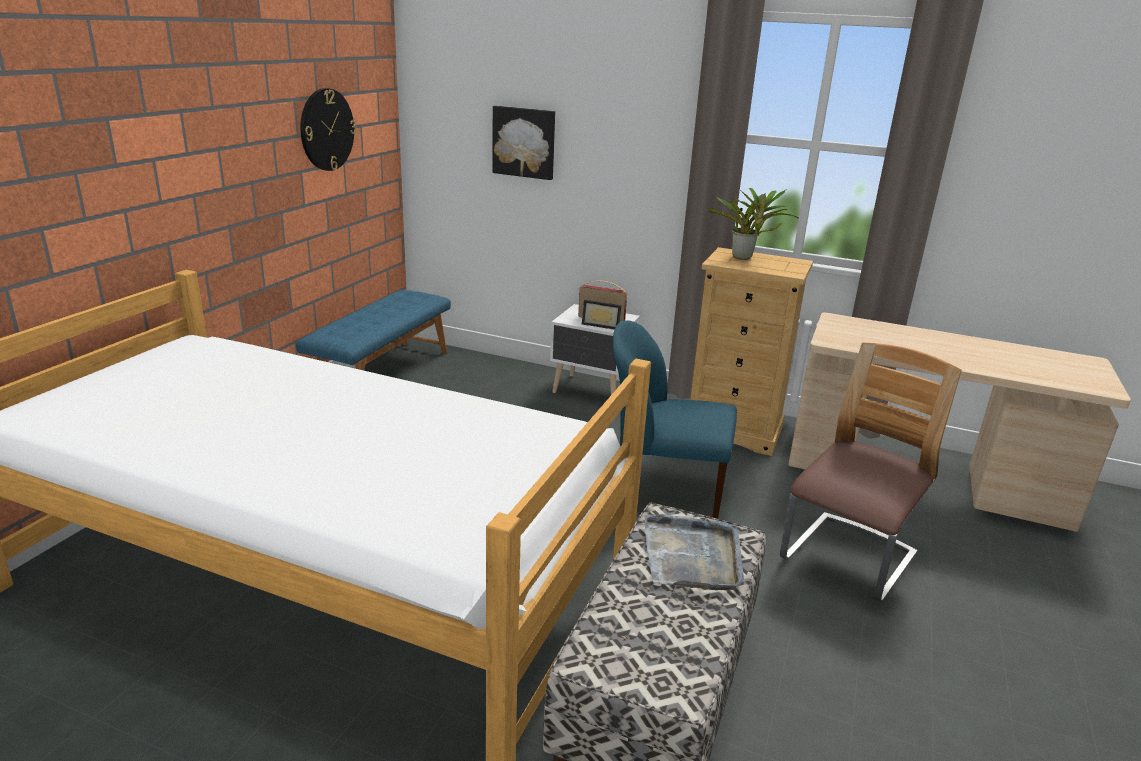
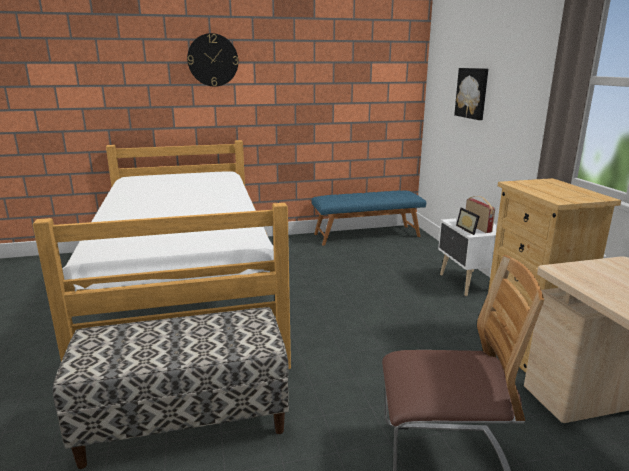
camera: 55 degrees right, 5 degrees down
wall clock [300,88,356,171] -> wall clock moved to [187,33,238,87]
blue chair [613,320,737,519] -> none
grey tray [644,514,744,590] -> none
potted plant [709,188,799,260] -> none

